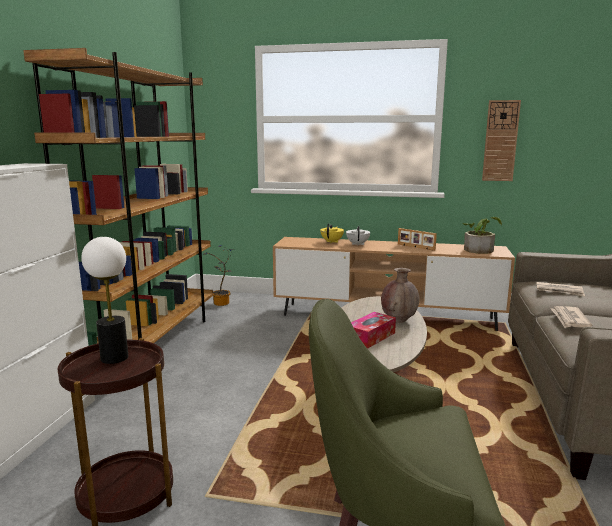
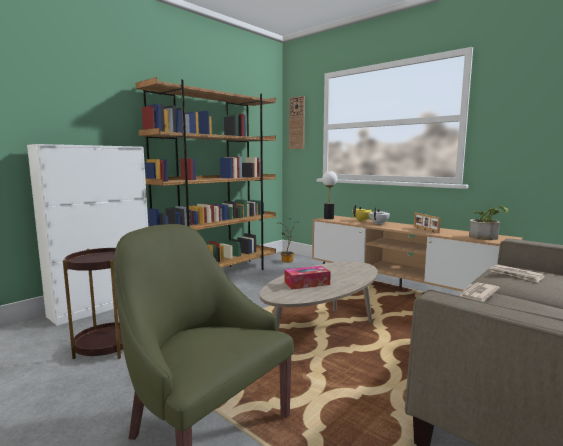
camera: 30 degrees right, 5 degrees down
table lamp [81,237,128,364] -> table lamp moved to [322,171,337,219]
brown vase [381,268,419,323] -> none
wall clock [482,100,521,181] -> wall clock moved to [289,96,305,149]

